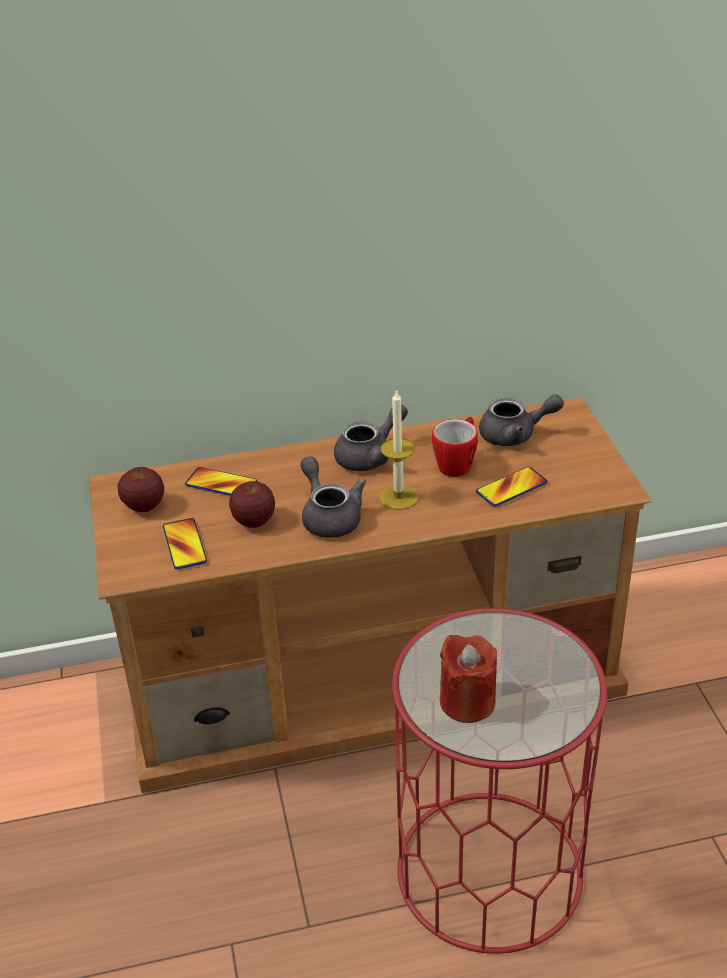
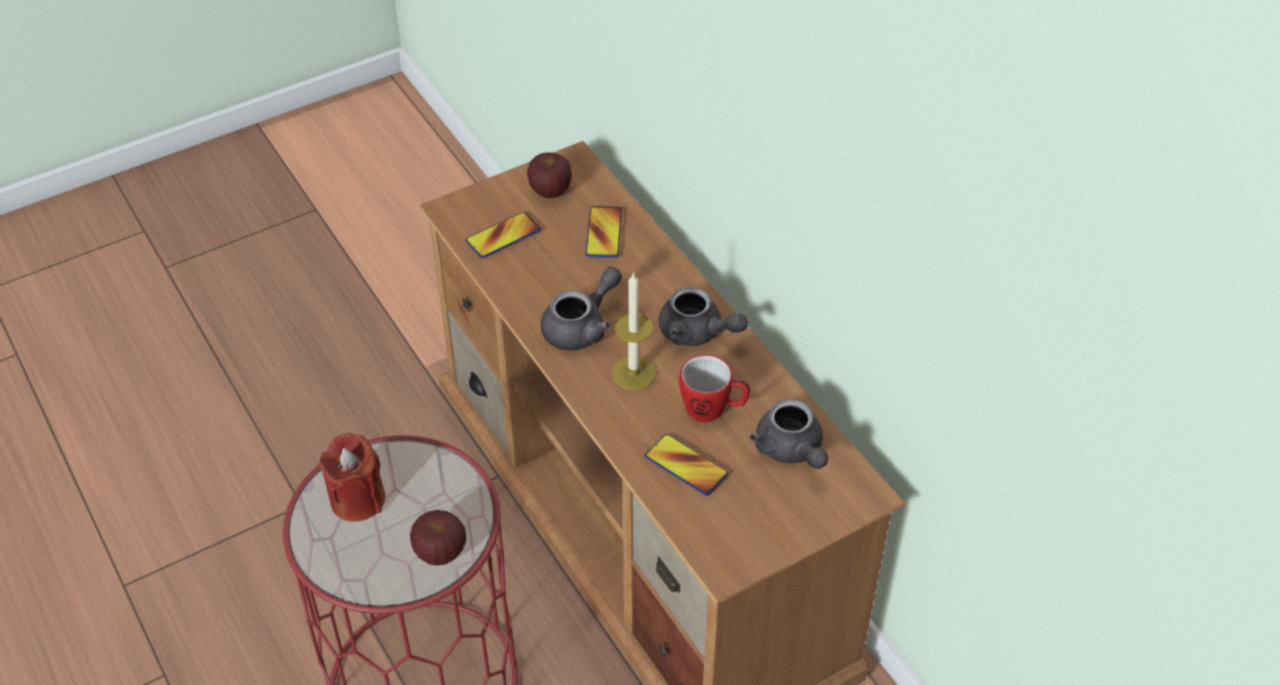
camera: 70 degrees right, 10 degrees up
apple [229,481,275,528] -> apple moved to [410,510,466,566]

